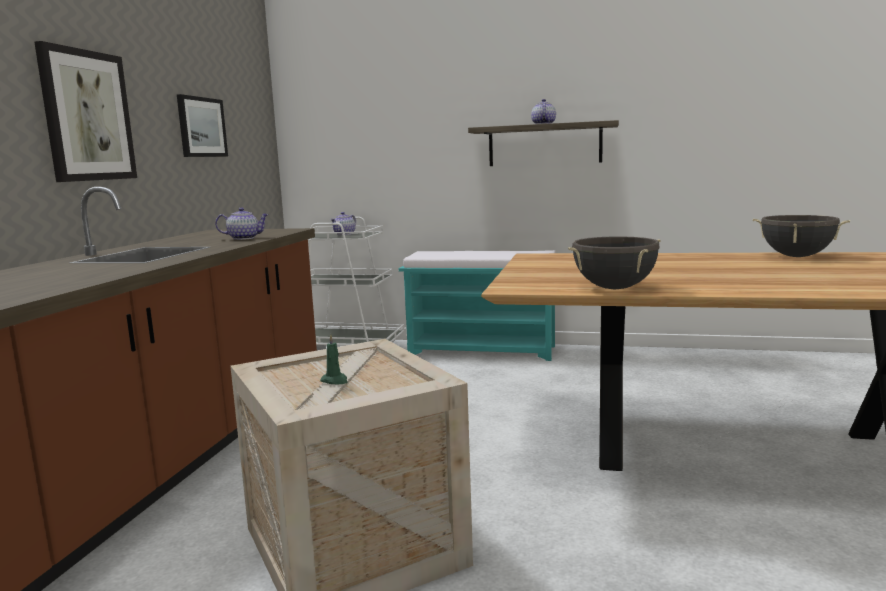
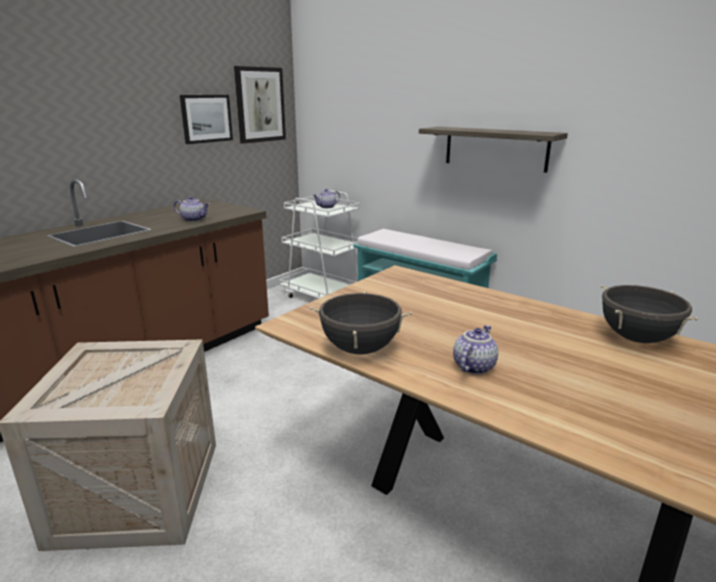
camera: 25 degrees right, 10 degrees up
picture [34,41,137,182] -> picture moved to [234,66,286,144]
green candle [320,334,347,385] -> none
teapot [531,99,556,124] -> teapot moved to [453,325,498,374]

